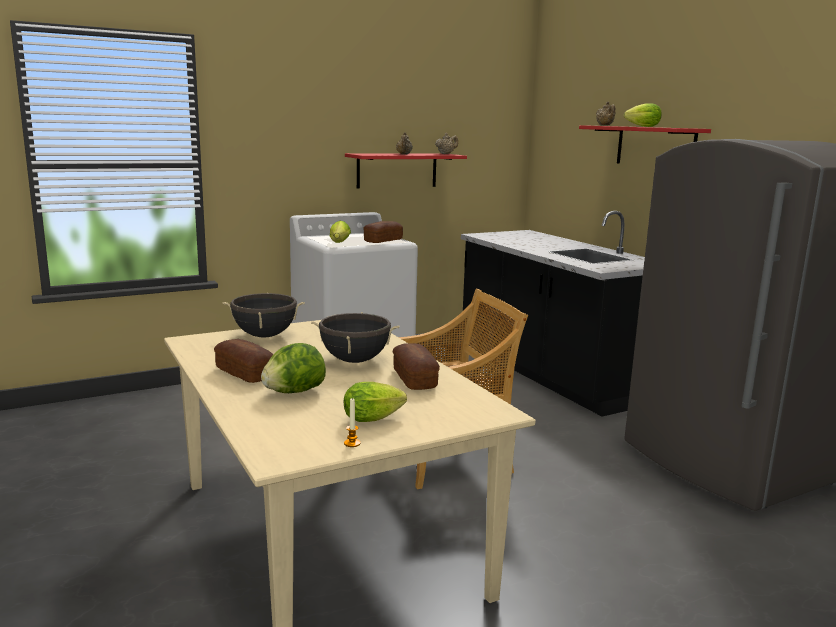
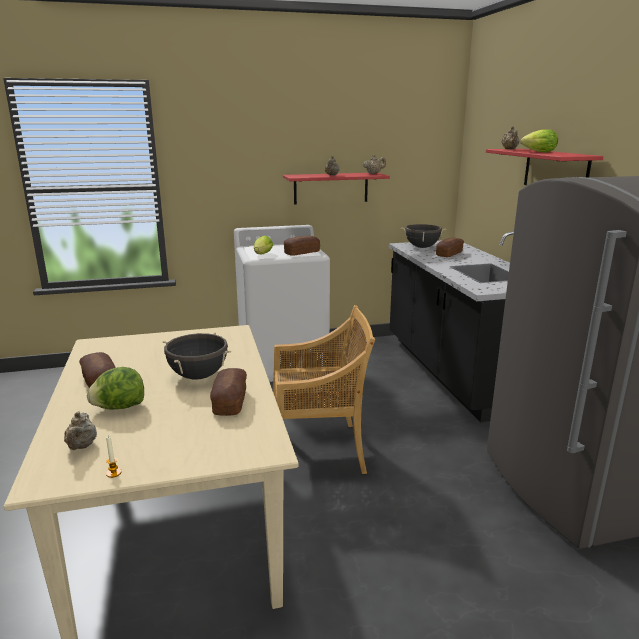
camera: 15 degrees right, 5 degrees up
black cooking pot [222,293,305,338] -> black cooking pot moved to [401,224,446,248]
lettuce [344,382,407,422] -> none
none -> beige teapot [64,411,97,450]
none -> bread [436,238,464,257]

